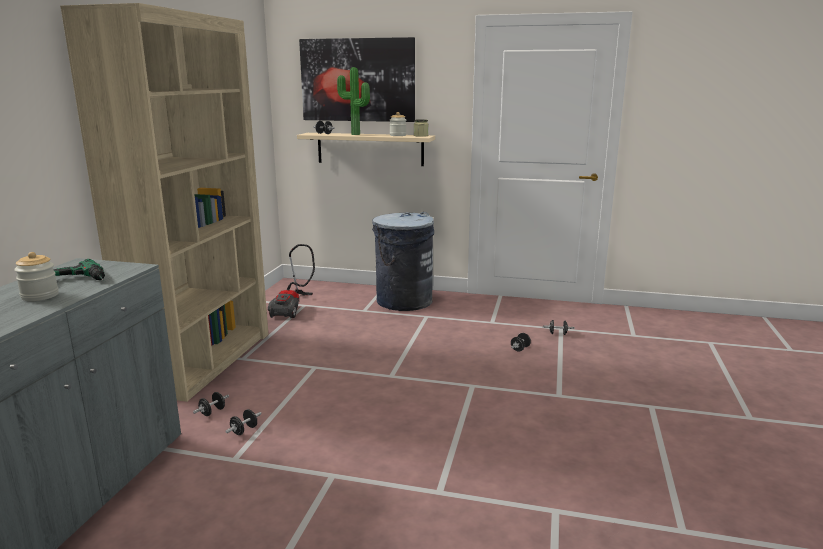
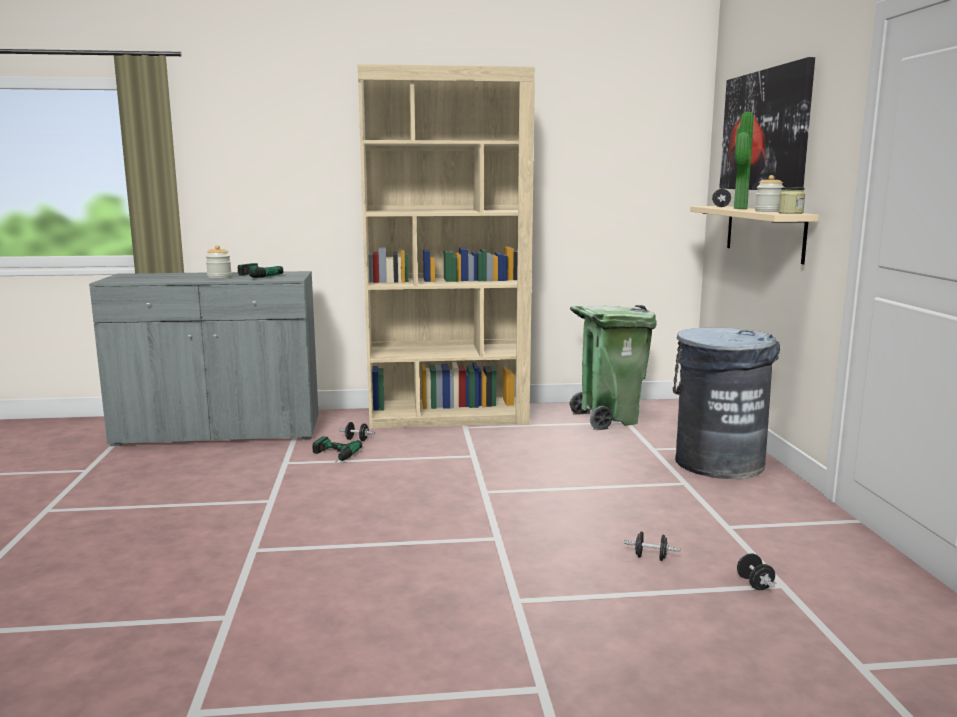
camera: 70 degrees right, 5 degrees down
black dumbbell [225,409,261,435] -> power drill [312,436,362,462]
vacuum cleaner [268,244,315,318] -> green trash can [570,305,657,430]

